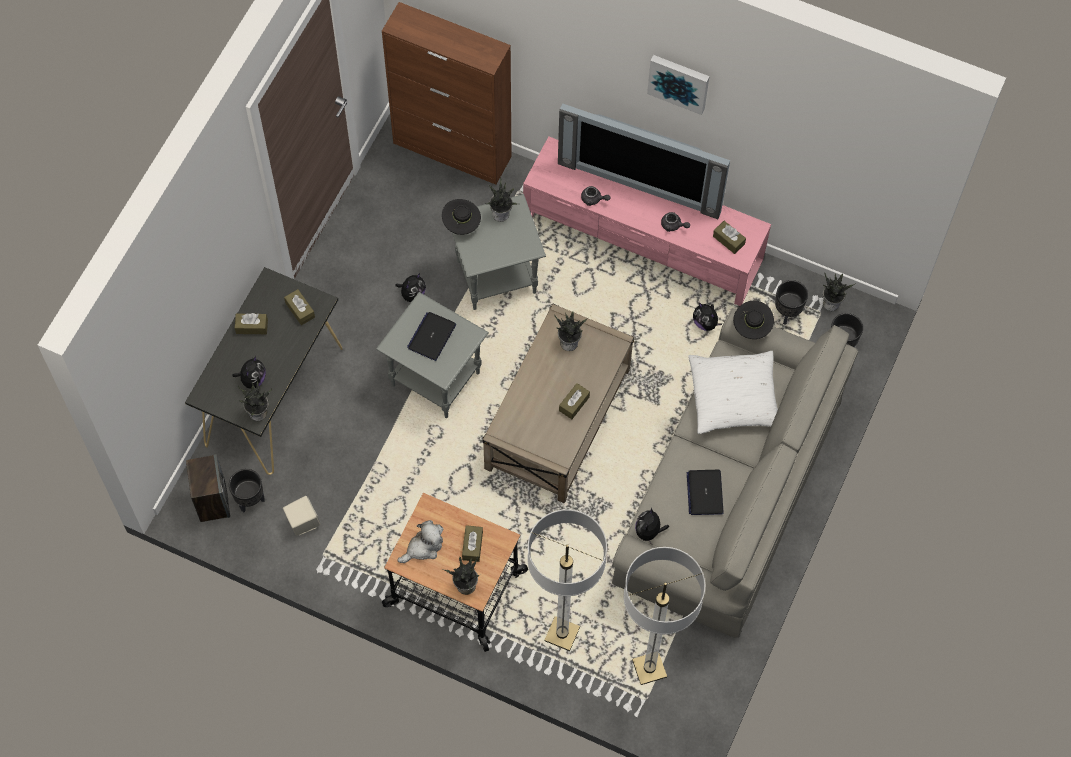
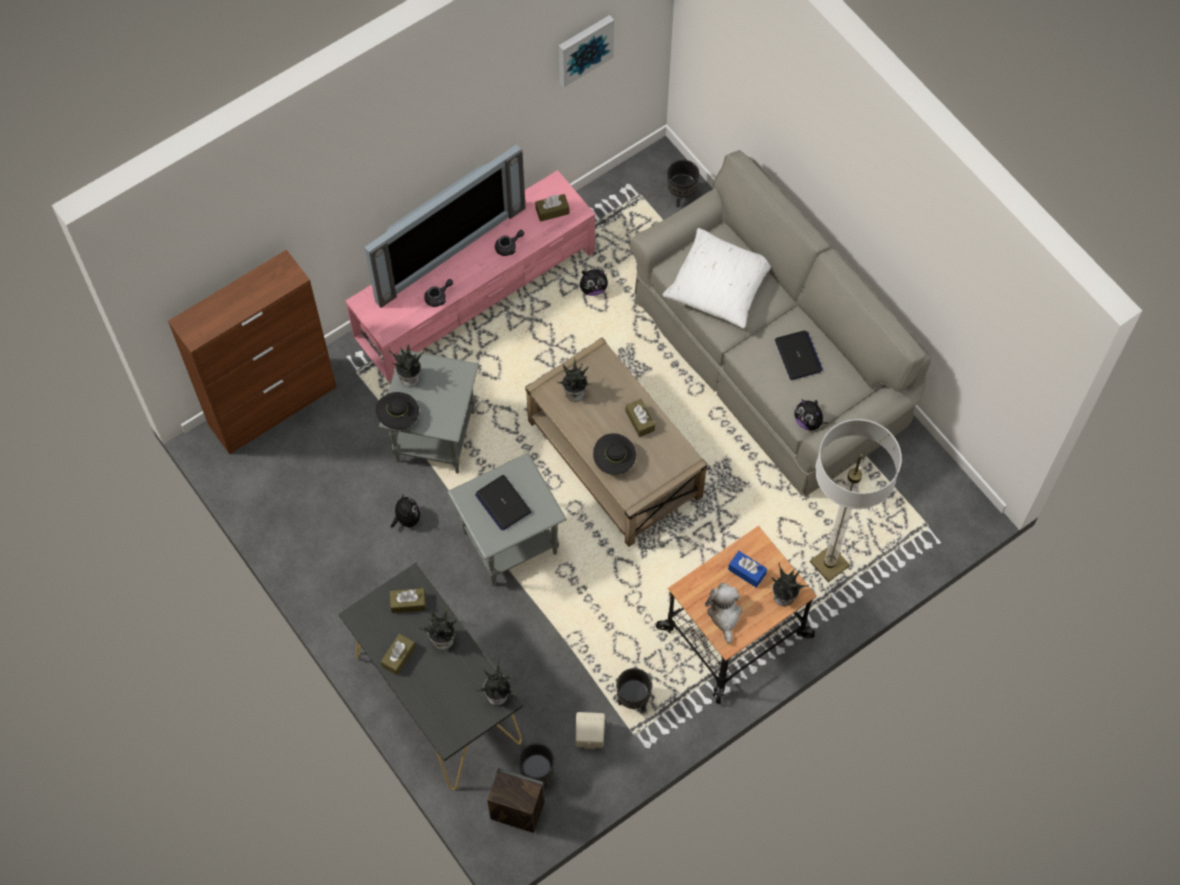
camera: 60 degrees left, 0 degrees up
plush toy [232,356,266,389] -> none
brown tissue box [462,525,483,562] -> blue tissue box [728,551,767,588]
floor lamp [624,547,705,685] -> none
picture [647,55,710,115] -> picture moved to [559,15,614,87]
laptop [687,470,724,515] -> laptop turned 135 degrees counterclockwise [775,330,823,380]
black hat [733,301,774,339] -> black hat moved to [593,433,636,475]
black planter [775,280,808,325] -> black planter moved to [616,668,652,712]
potted plant [823,273,856,311] -> potted plant moved to [418,604,457,650]

